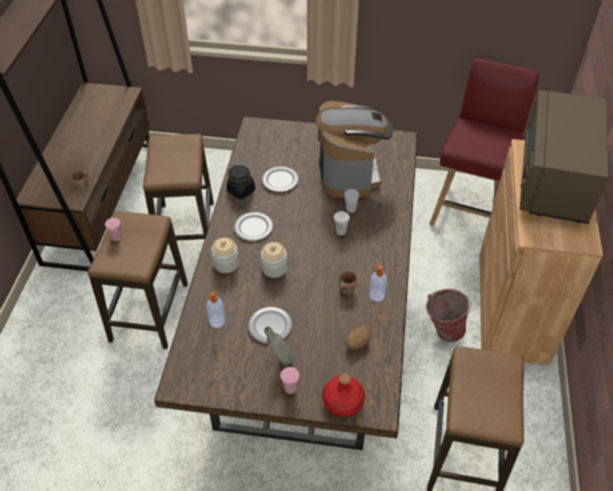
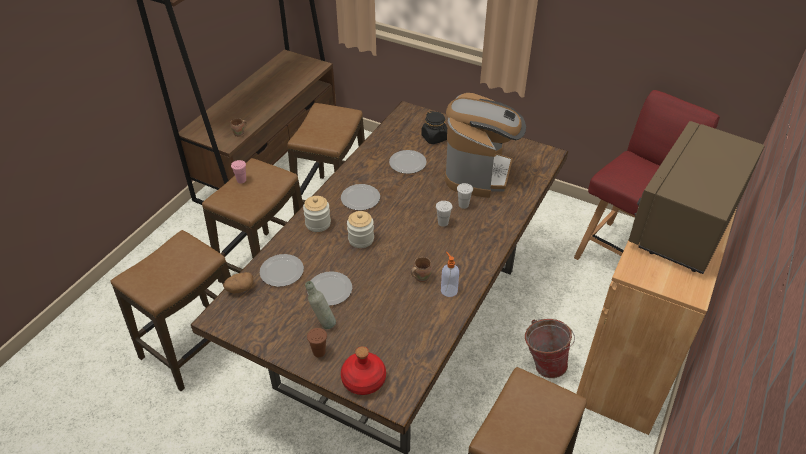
camera: 20 degrees right, 5 degrees down
soap dispenser [206,292,226,328] -> plate [260,254,304,287]
black jar [227,165,255,199] -> black jar moved to [421,111,447,144]
pink cup [281,367,300,394] -> brown cup [307,328,327,357]
potato [345,325,371,350] -> potato moved to [223,272,253,293]
none -> stool [110,230,231,391]

